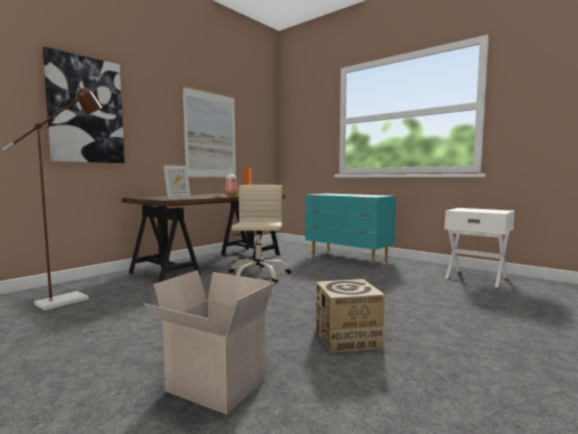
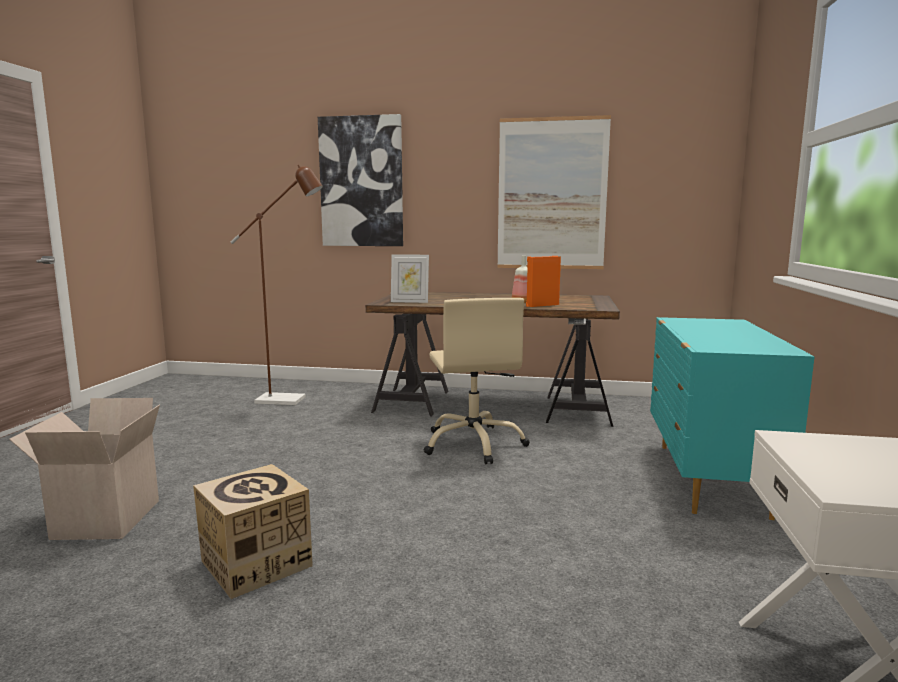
camera: 60 degrees right, 5 degrees up
beige office chair [229,185,291,283] -> beige office chair turned 105 degrees clockwise [424,298,530,464]

